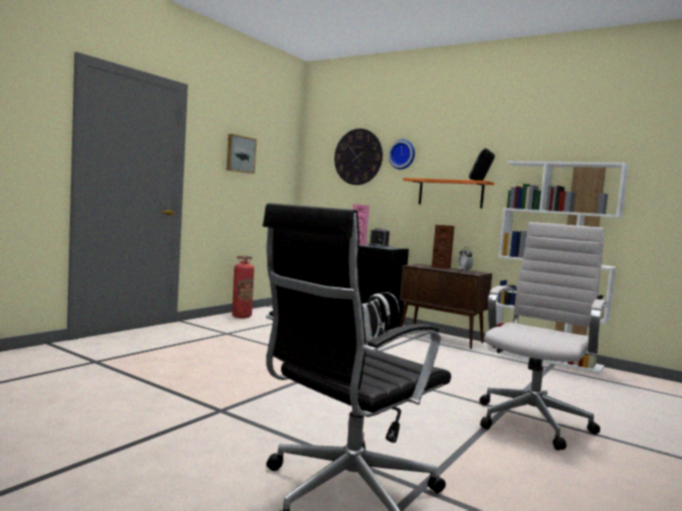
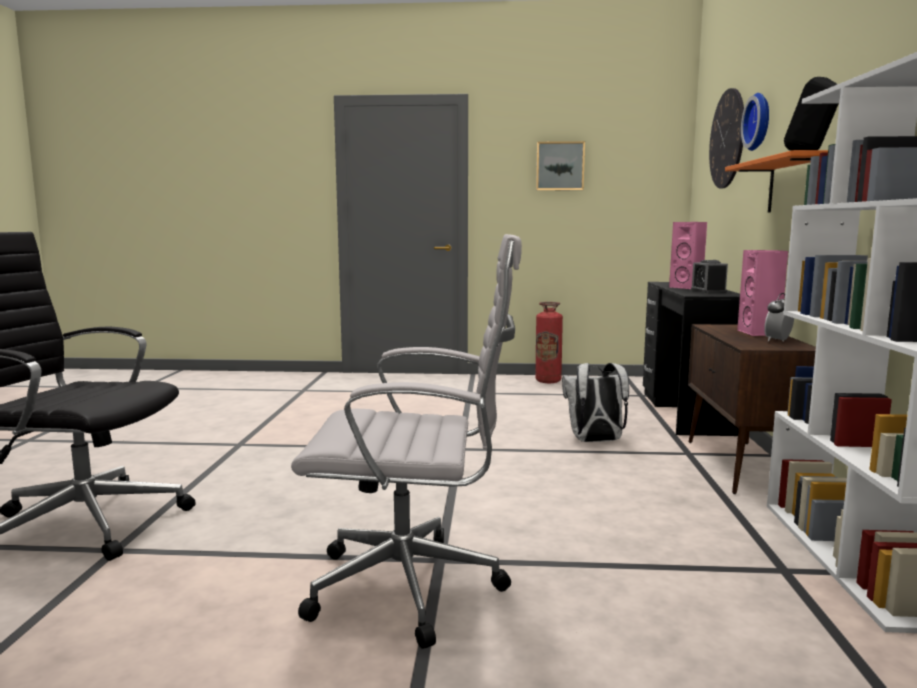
camera: 60 degrees right, 5 degrees up
brown speaker [431,225,455,269] -> pink speaker [737,250,788,336]

